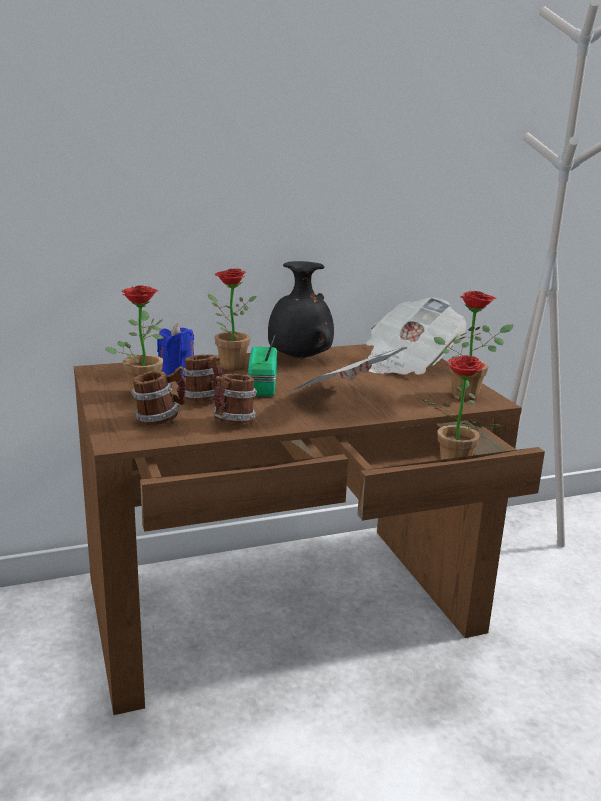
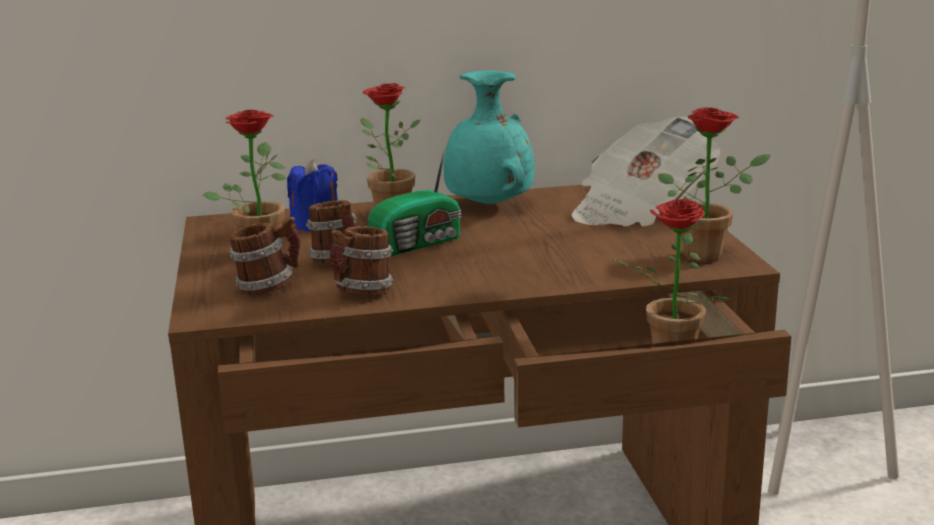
camera: 10 degrees right, 0 degrees up
radio [246,334,277,397] -> radio turned 135 degrees counterclockwise [368,145,462,256]
black vase [268,261,334,359] -> turquoise vase [443,70,535,205]
newspaper [287,347,408,392] -> none

